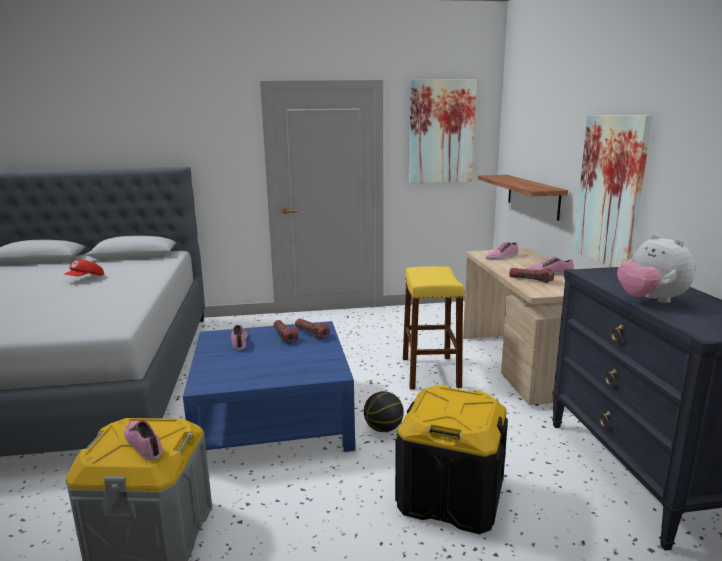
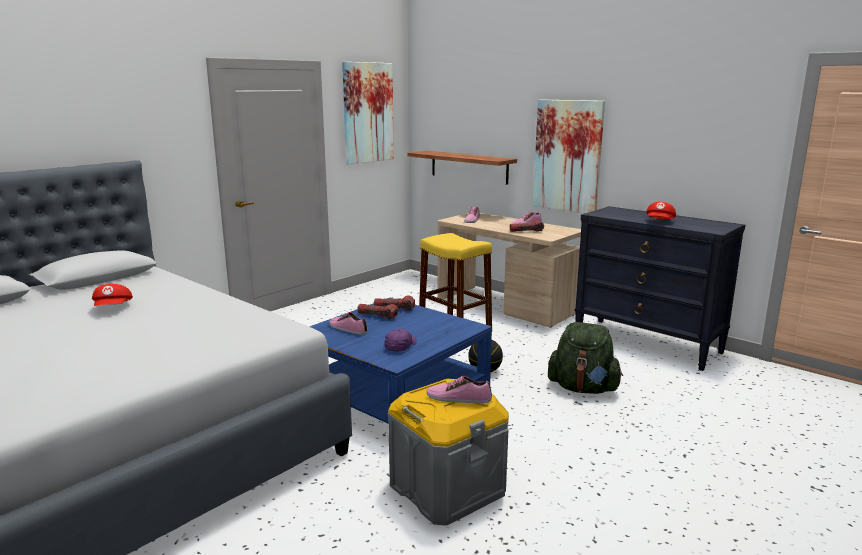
camera: 40 degrees left, 0 degrees up
black storage box [395,385,508,534] -> green backpack [548,322,623,394]
plush toy [617,234,695,303] -> red cap [646,202,676,219]
none -> purple cap [385,329,417,352]

